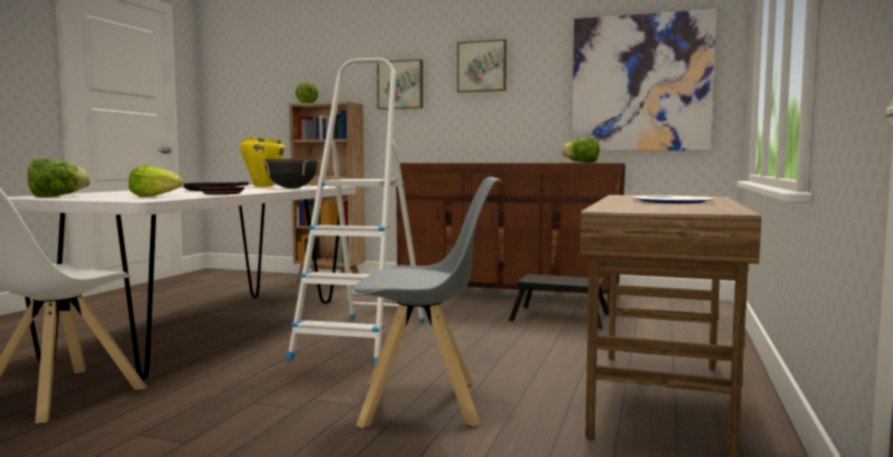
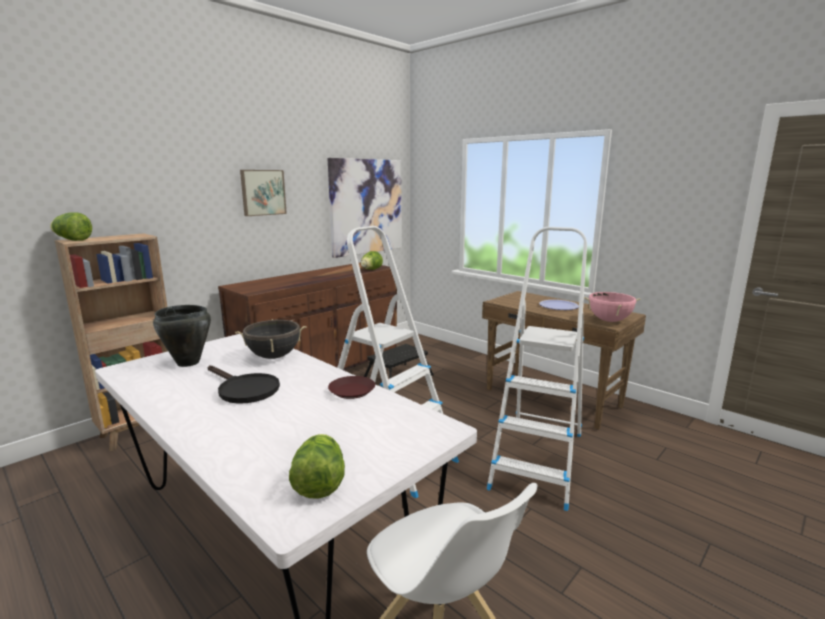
camera: 65 degrees left, 10 degrees up
lettuce [129,165,184,197] -> none
yellow cooking pot [240,137,285,187] -> black cooking pot [153,305,211,367]
grey chair [350,177,501,428] -> white step ladder [487,227,587,511]
picture [377,59,423,109] -> none
none -> pink cooking pot [584,292,641,322]

